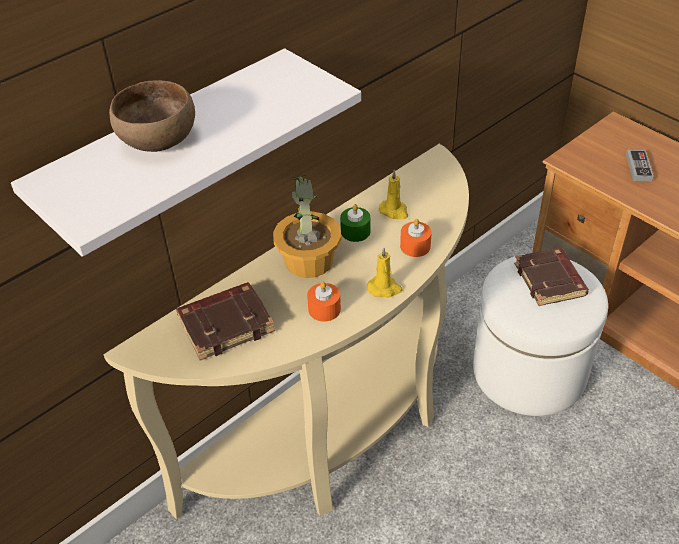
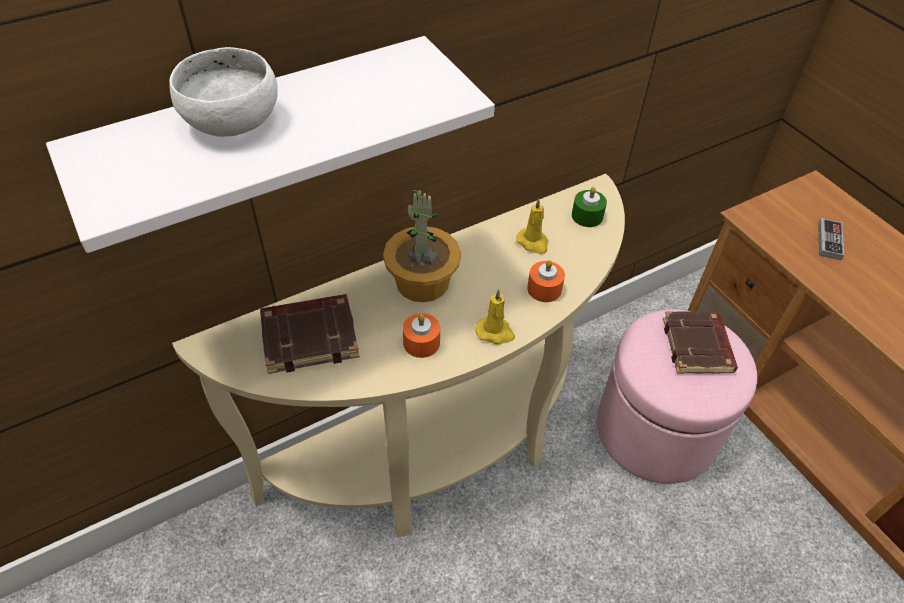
camera: 10 degrees right, 5 degrees up
brown bowl [109,81,195,152] -> white bowl [169,47,278,137]
green candle [340,204,370,242] -> green candle moved to [572,187,607,227]
white ottoman [473,254,608,416] -> pink ottoman [597,309,757,484]

